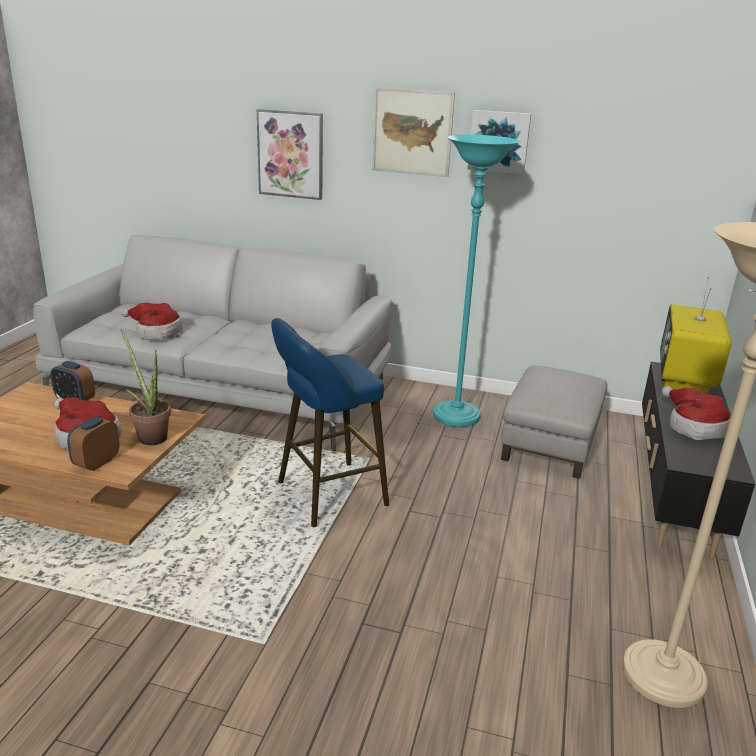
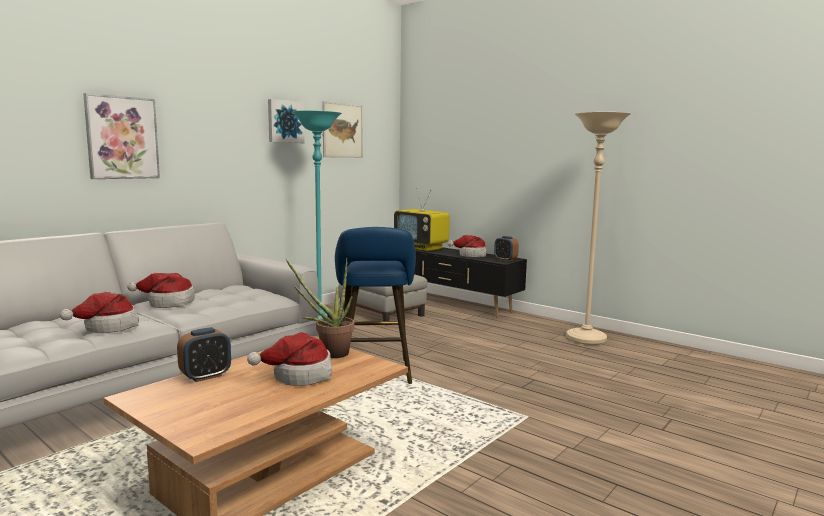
camera: 65 degrees left, 15 degrees down
alarm clock [67,417,120,471] -> alarm clock moved to [494,236,519,262]
picture [372,87,455,177] -> picture moved to [322,101,363,158]
none -> hat [127,273,195,308]

